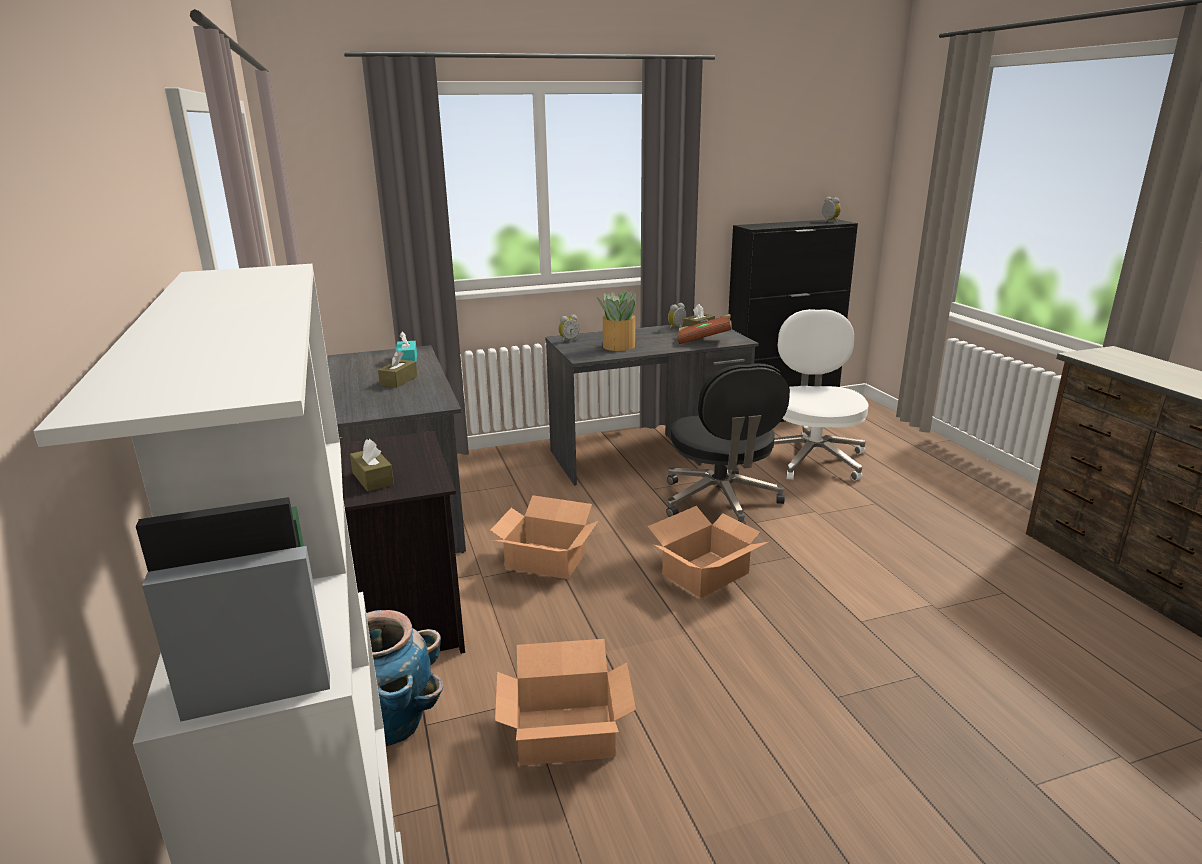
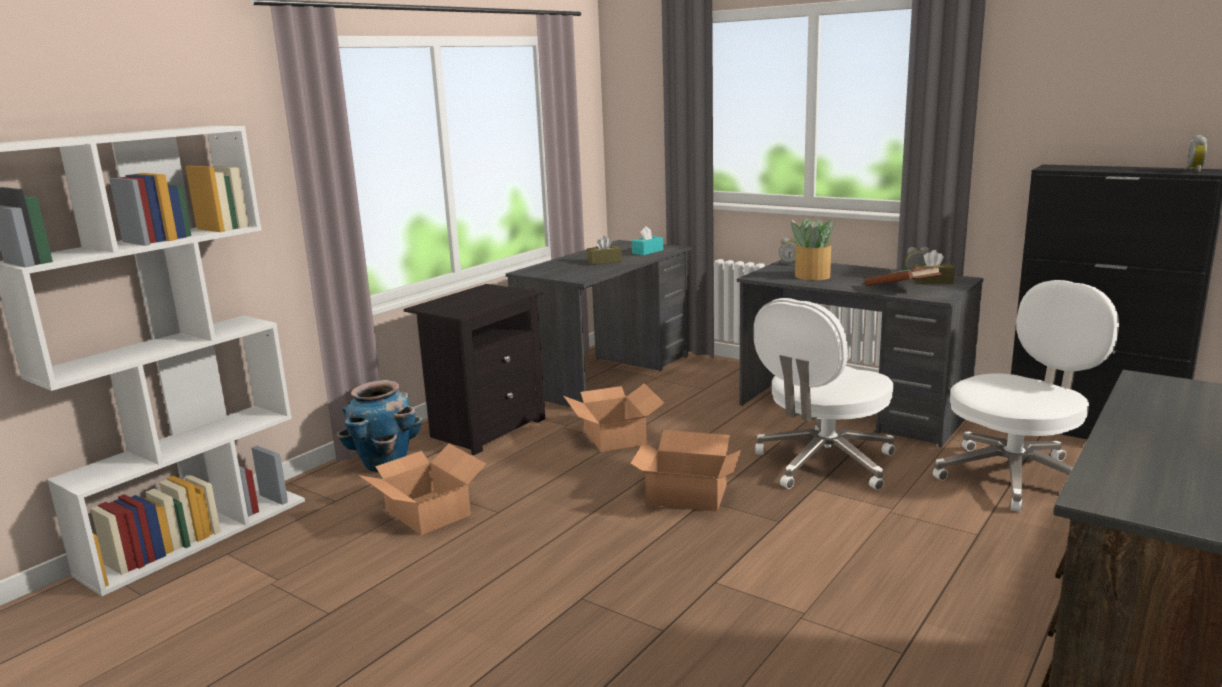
camera: 55 degrees right, 5 degrees down
brown tissue box [350,439,394,492] -> none
black office chair [666,363,790,525] -> white office chair [754,298,895,490]

